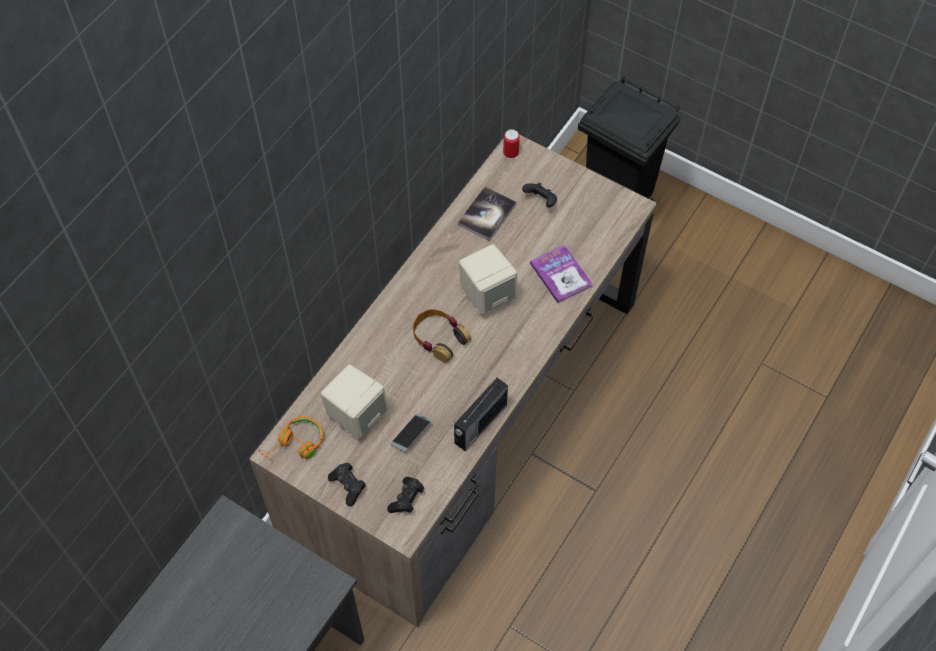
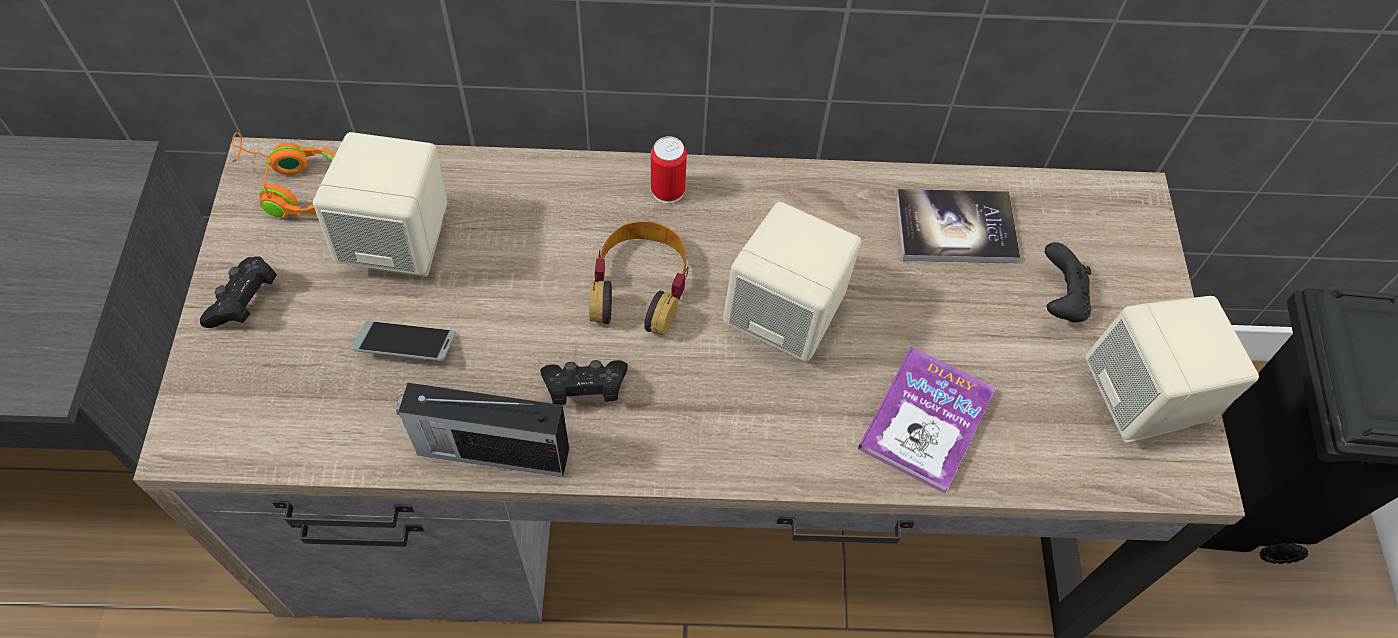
camera: 55 degrees right, 0 degrees up
black game controller [387,477,424,513] -> black game controller moved to [540,360,628,405]
can [503,129,520,160] -> can moved to [651,136,687,204]
none -> beige speaker [1085,296,1259,444]

